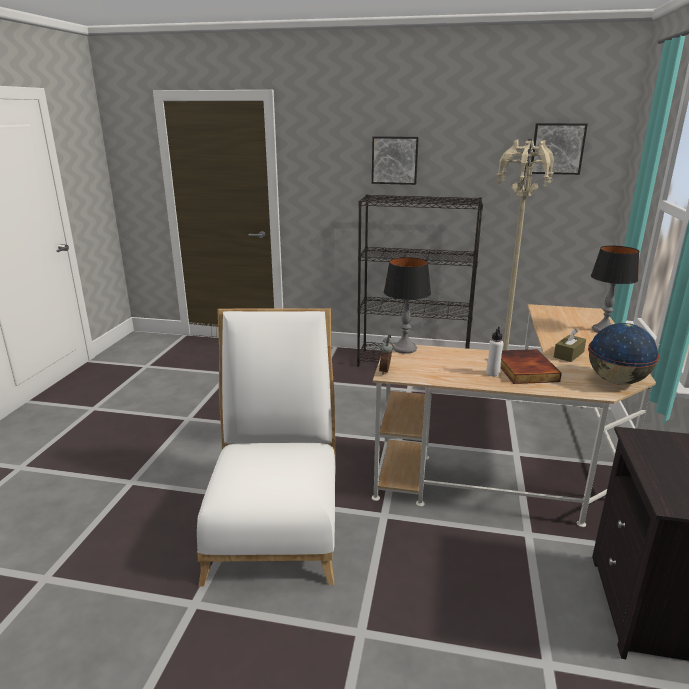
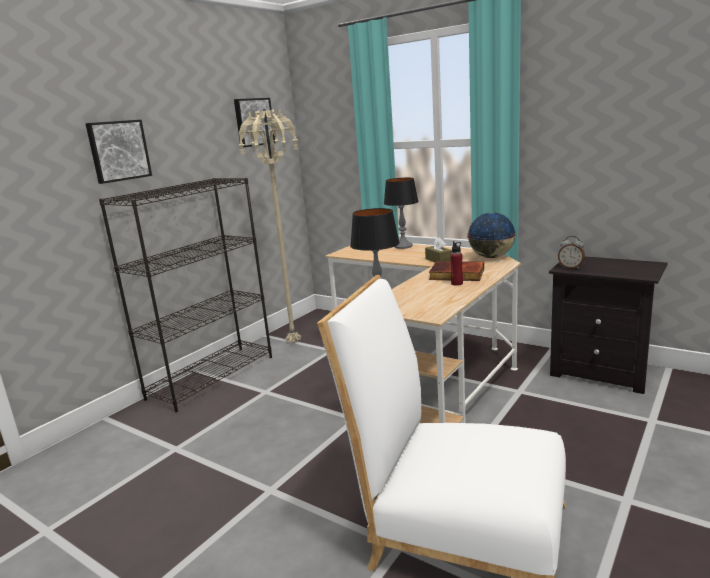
camera: 65 degrees left, 5 degrees down
alarm clock [379,335,395,375] -> alarm clock moved to [558,236,585,269]
white bottle [486,327,503,376] -> red bottle [450,241,463,286]

